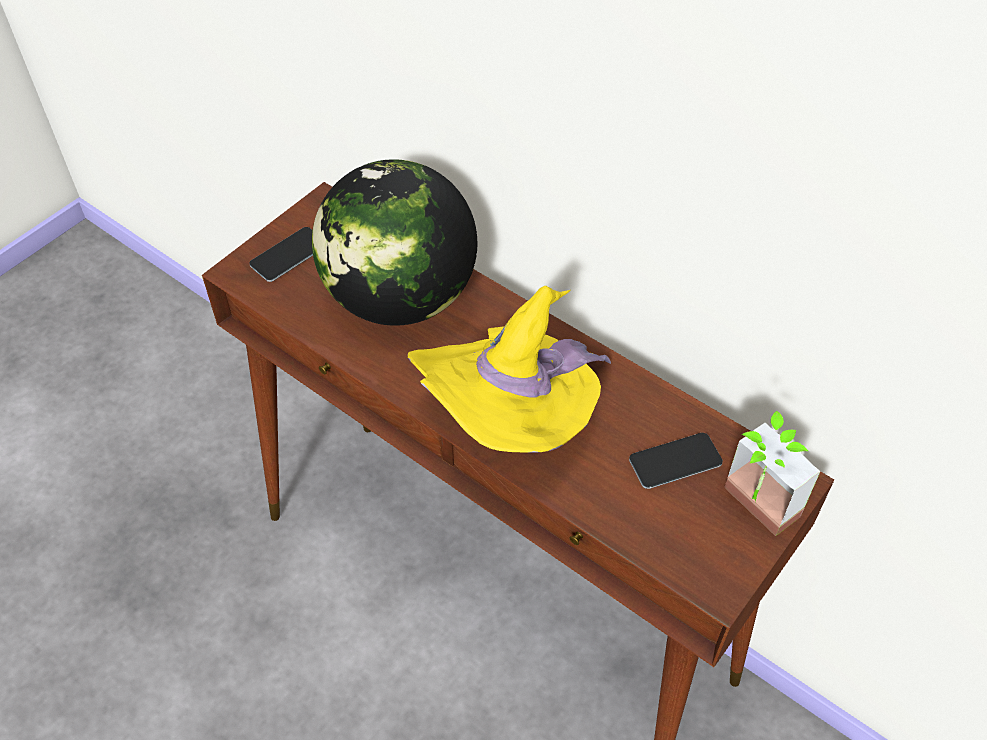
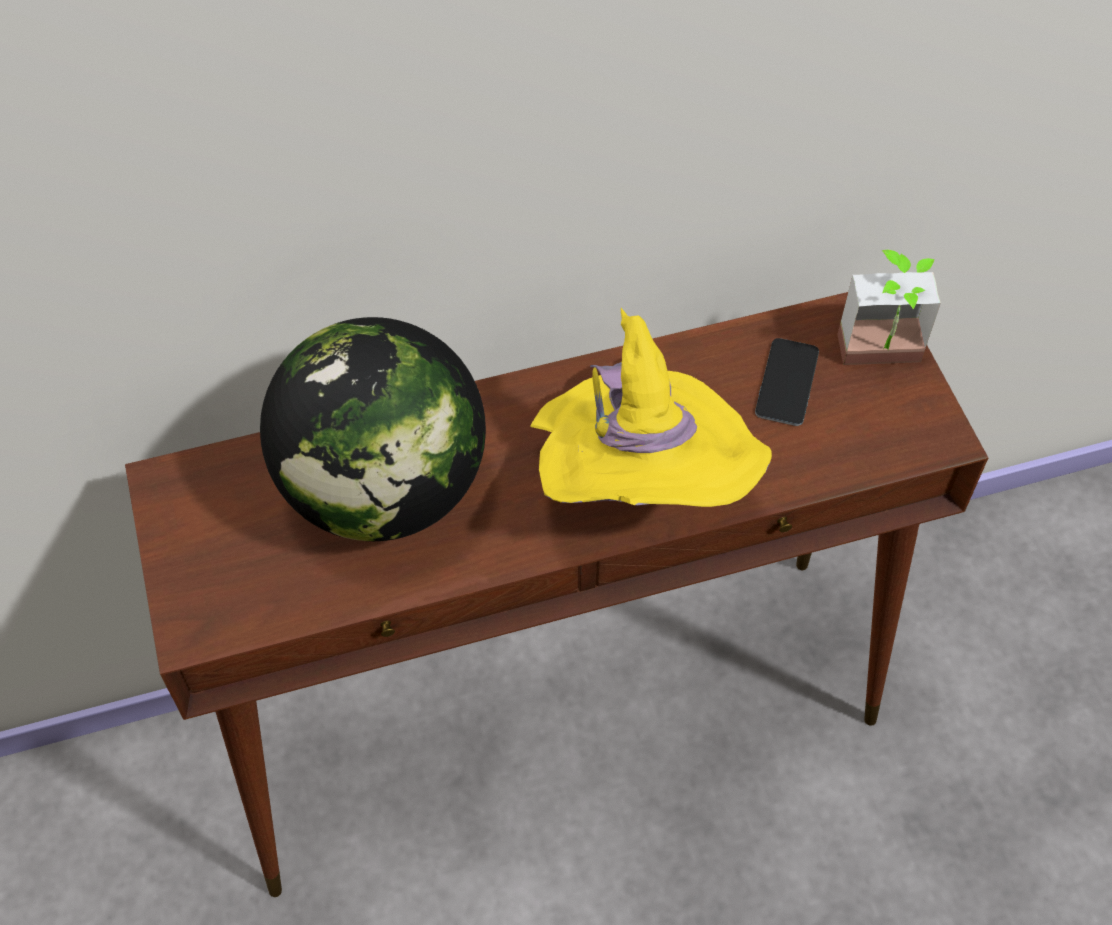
camera: 55 degrees left, 5 degrees up
phone [249,227,313,282] -> none

